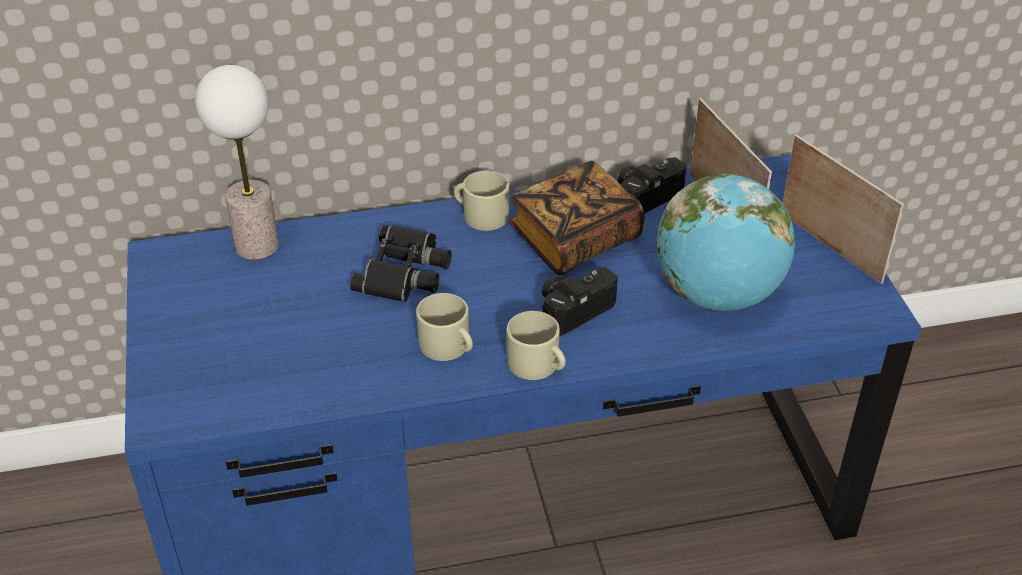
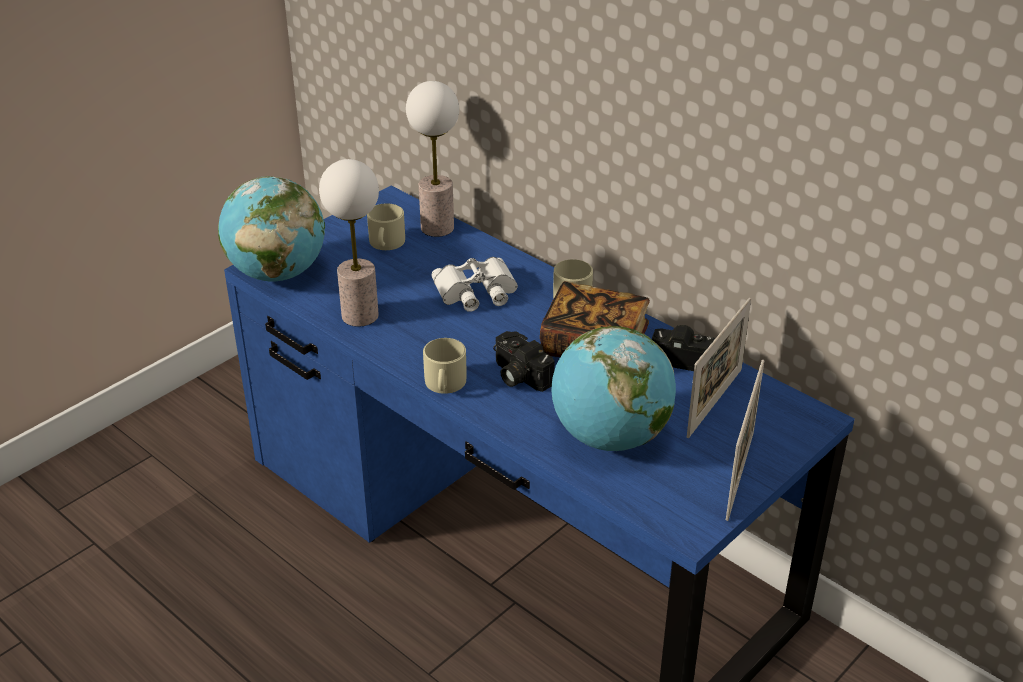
camera: 55 degrees right, 5 degrees down
black binoculars [350,225,451,302] -> white binoculars [431,257,518,312]
beige mug [416,293,473,361] -> beige mug moved to [367,203,405,250]
camera [541,267,618,336] -> camera turned 150 degrees counterclockwise [493,331,555,392]
none -> globe [218,176,325,281]
none -> table lamp [319,159,379,327]

